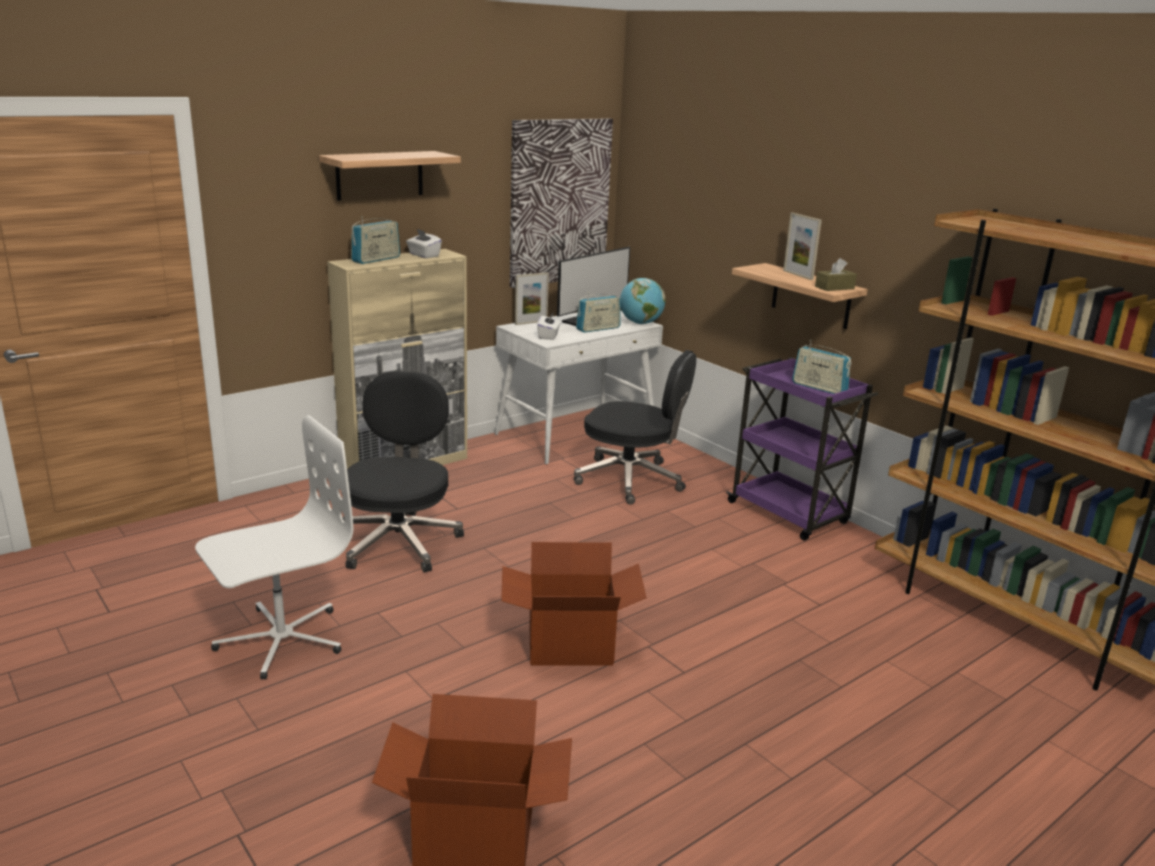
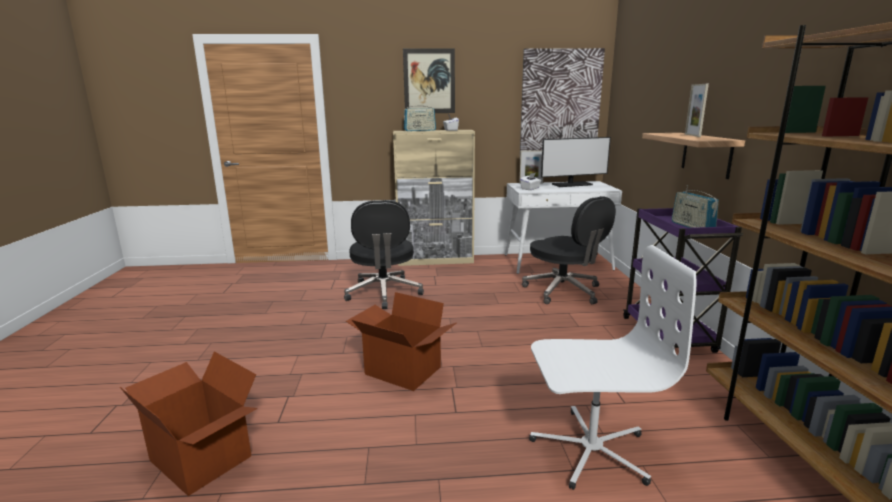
camera: 35 degrees right, 5 degrees down
white office chair [195,415,353,680] -> white office chair moved to [529,245,696,490]
shelf [319,151,461,200] -> picture [403,48,455,113]
black office chair [341,371,464,572] -> black office chair turned 135 degrees clockwise [344,200,424,309]
radio [576,292,621,333] -> none
globe [620,278,666,324] -> none
brown tissue box [815,258,857,291] -> none

